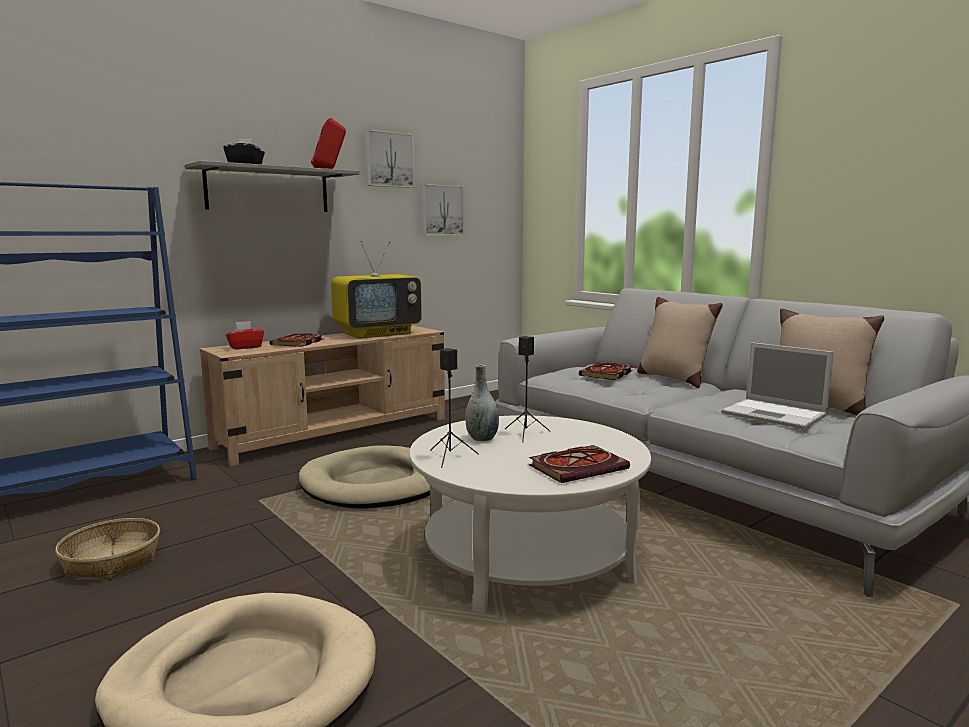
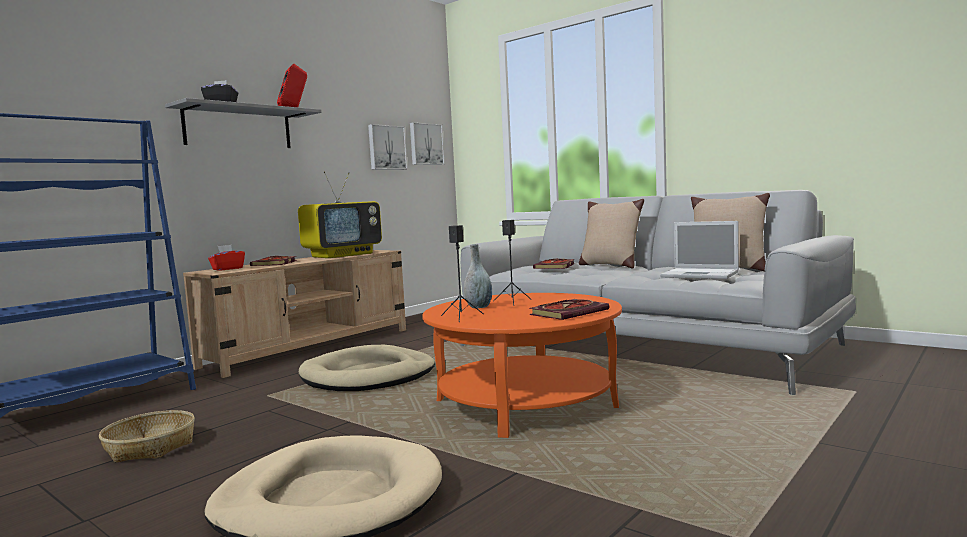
camera: 10 degrees left, 5 degrees down
picture [365,129,415,188] -> picture moved to [410,122,445,165]
white coffee table [409,415,651,614] -> orange coffee table [422,293,622,438]

